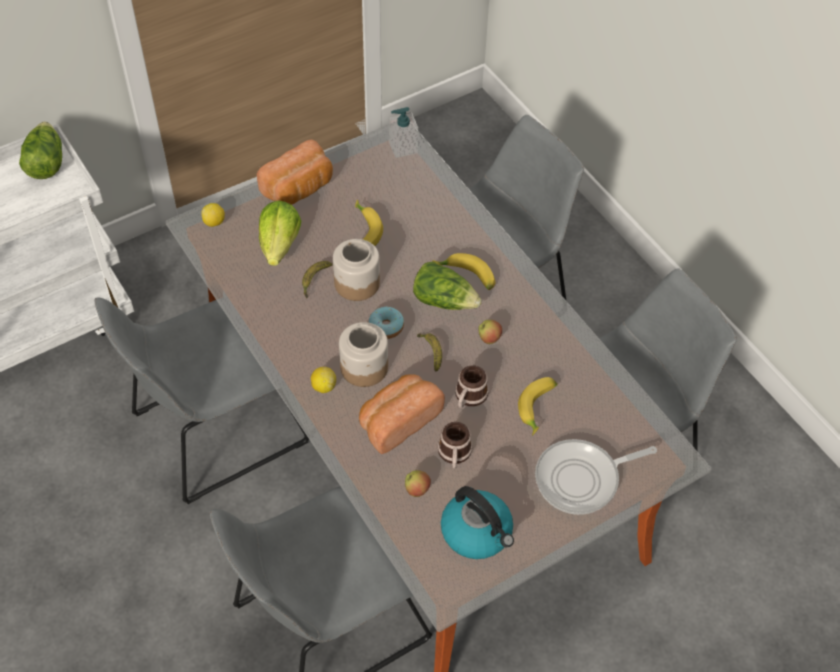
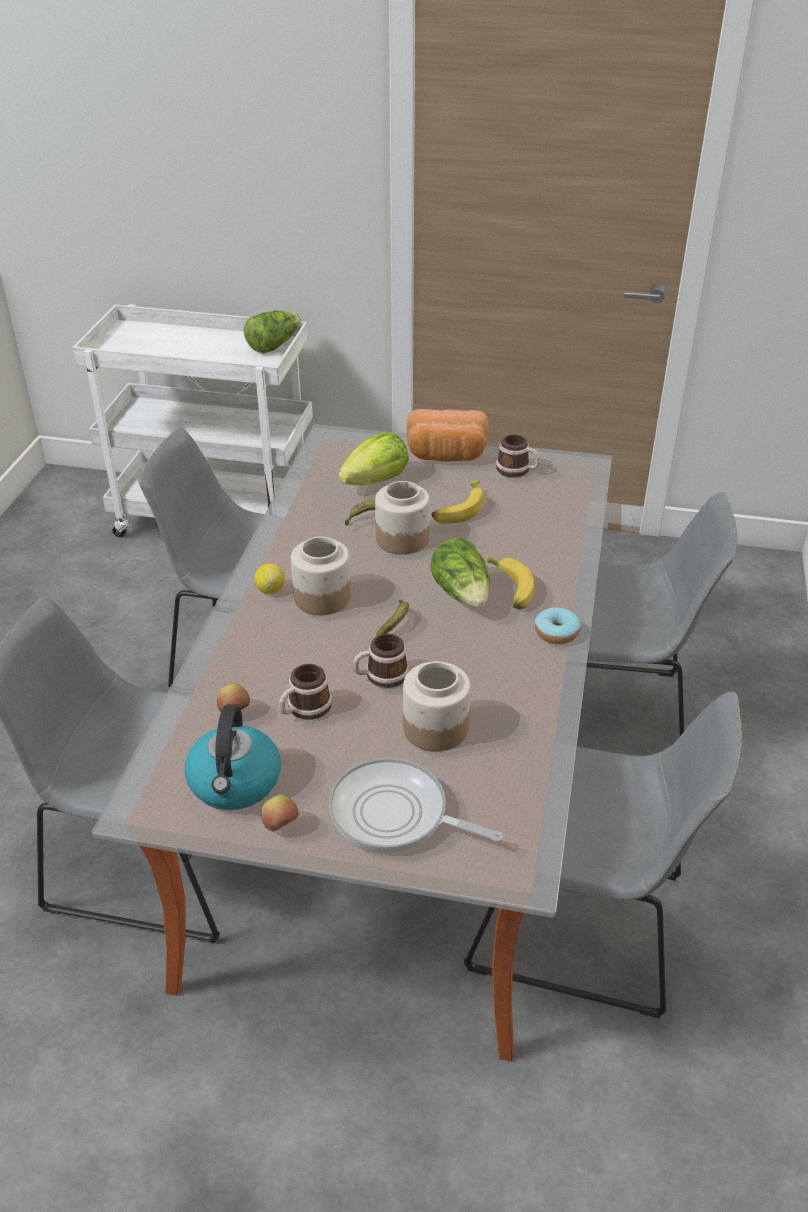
camera: 45 degrees right, 15 degrees down
lemon [201,203,225,227] -> none
bread [359,374,445,454] -> none
donut [368,307,404,339] -> donut moved to [535,607,581,644]
soap dispenser [389,107,418,158] -> none
apple [478,320,502,344] -> apple moved to [261,794,298,831]
banana [518,377,558,436] -> jar [403,661,471,752]
none -> mug [496,435,540,477]

